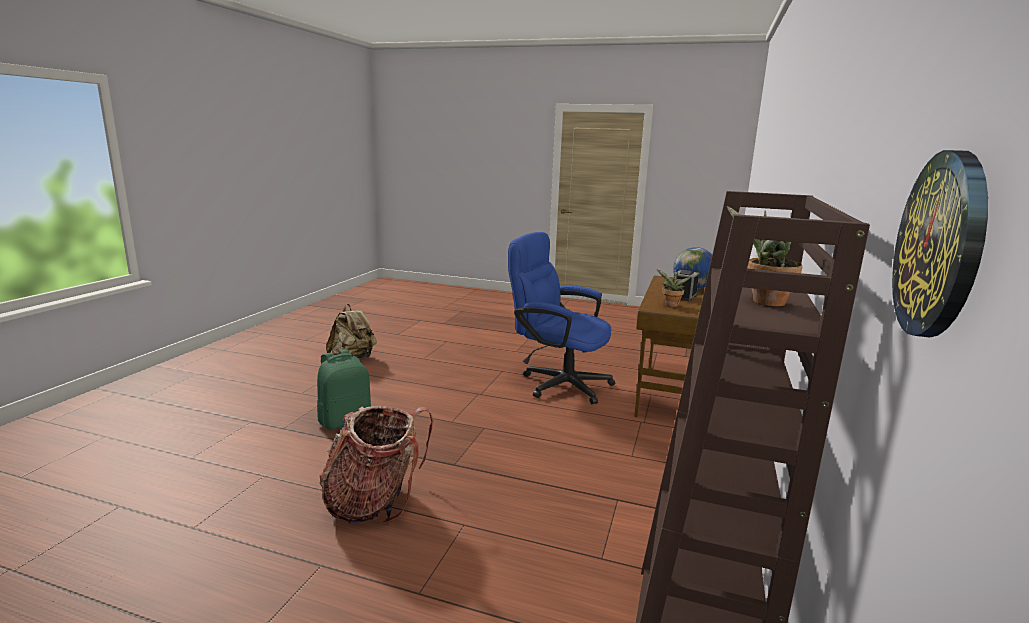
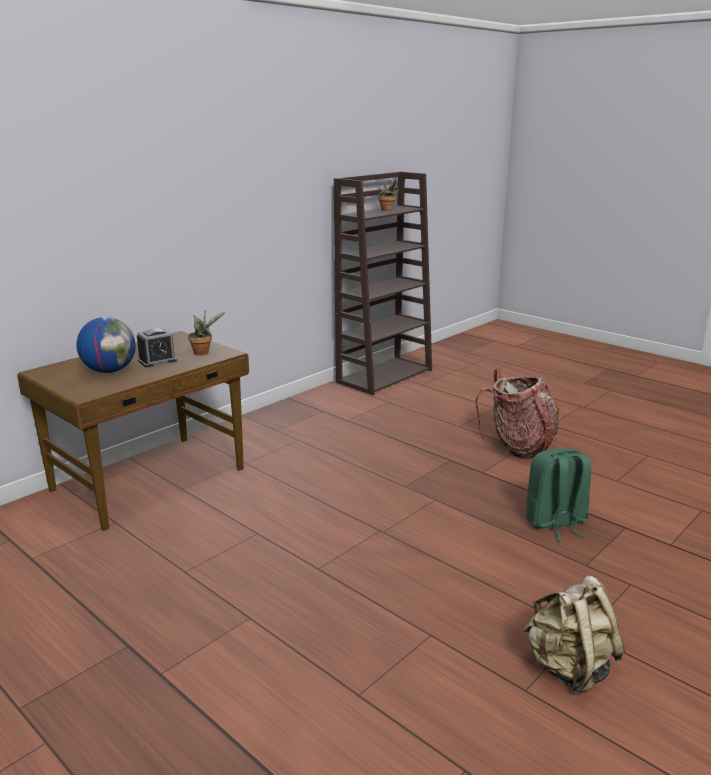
camera: 155 degrees left, 5 degrees up
blue office chair [508,232,615,404] -> none
wall clock [892,150,988,337] -> none

